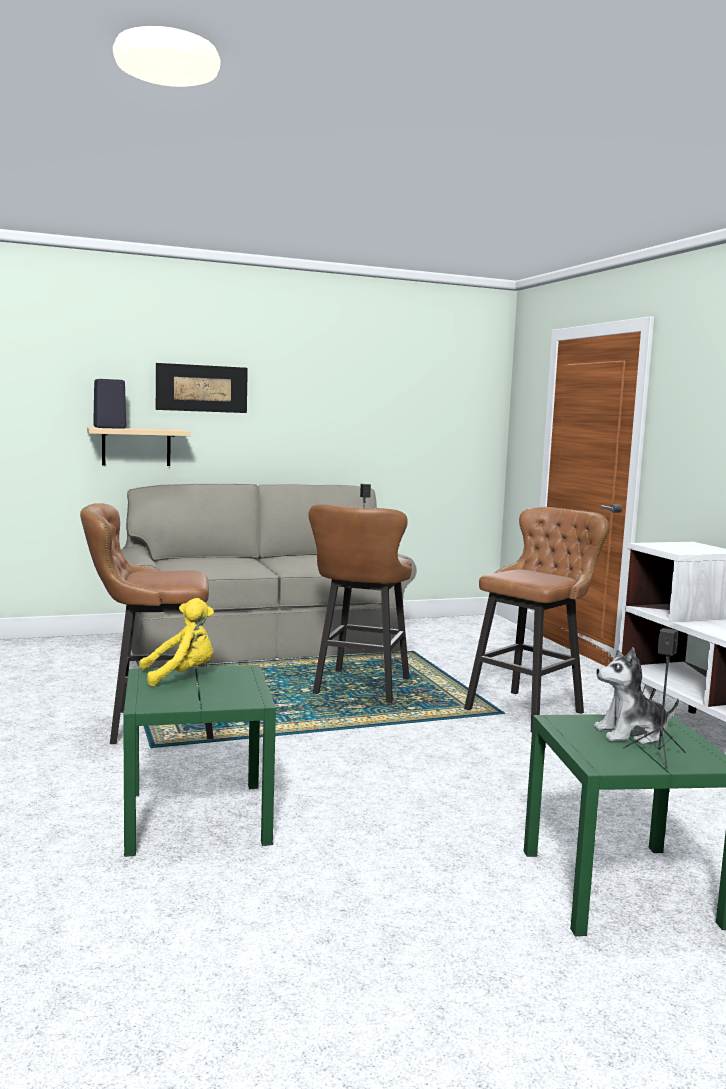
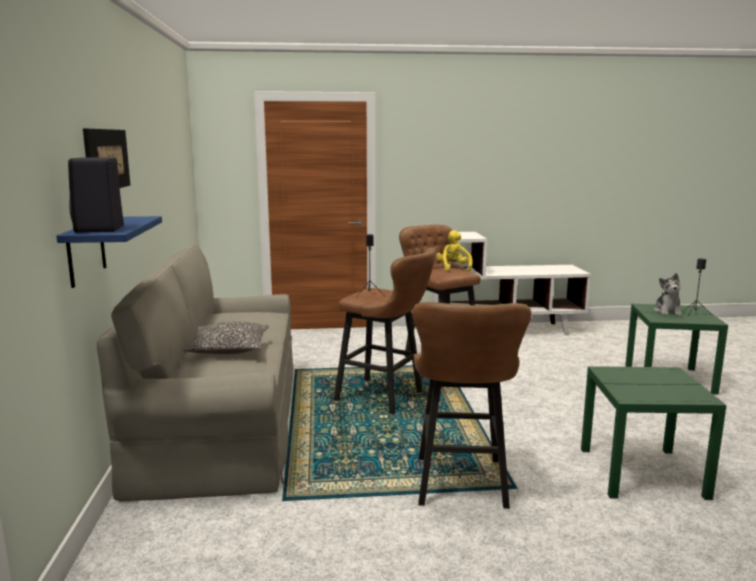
camera: 75 degrees left, 5 degrees up
beige shelf [87,427,191,466] -> blue shelf [56,216,162,288]
yellow plush toy [140,598,214,687] -> yellow plush toy moved to [436,230,473,272]
none -> pillow [183,321,269,354]

